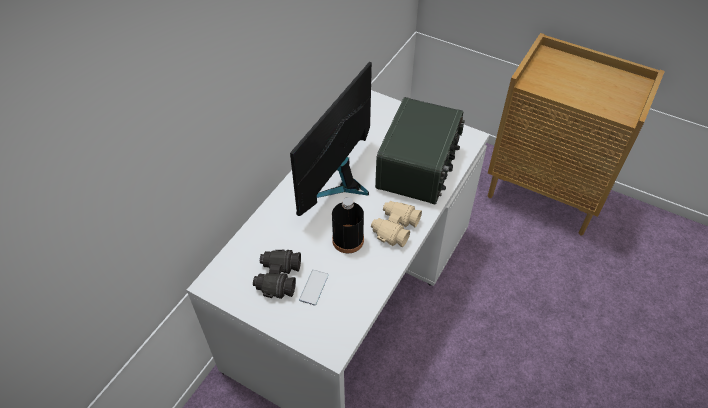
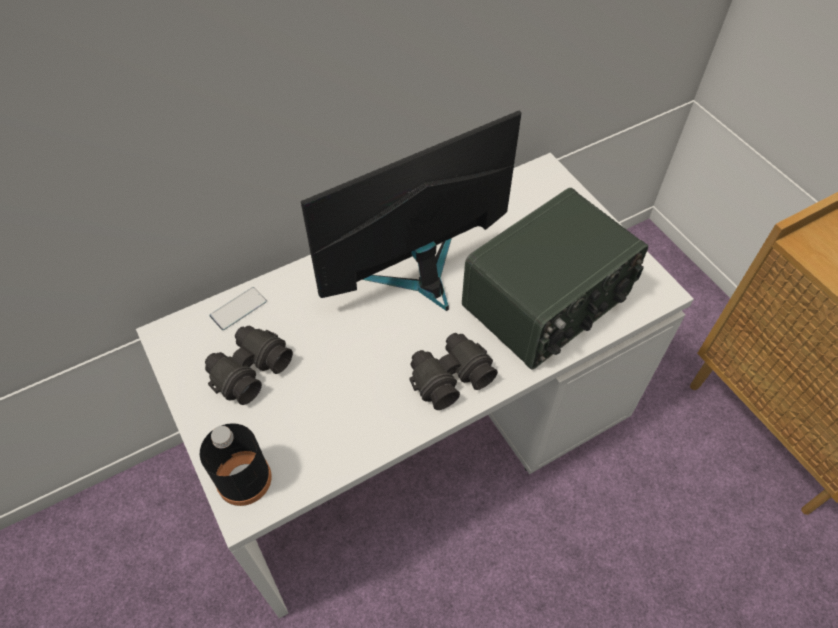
camera: 30 degrees right, 5 degrees up
phone [299,270,328,305] -> phone moved to [209,287,267,330]
black bottle [332,197,364,253] -> black bottle moved to [200,423,272,506]
beige binoculars [371,201,422,247] -> black binoculars [409,333,498,410]

